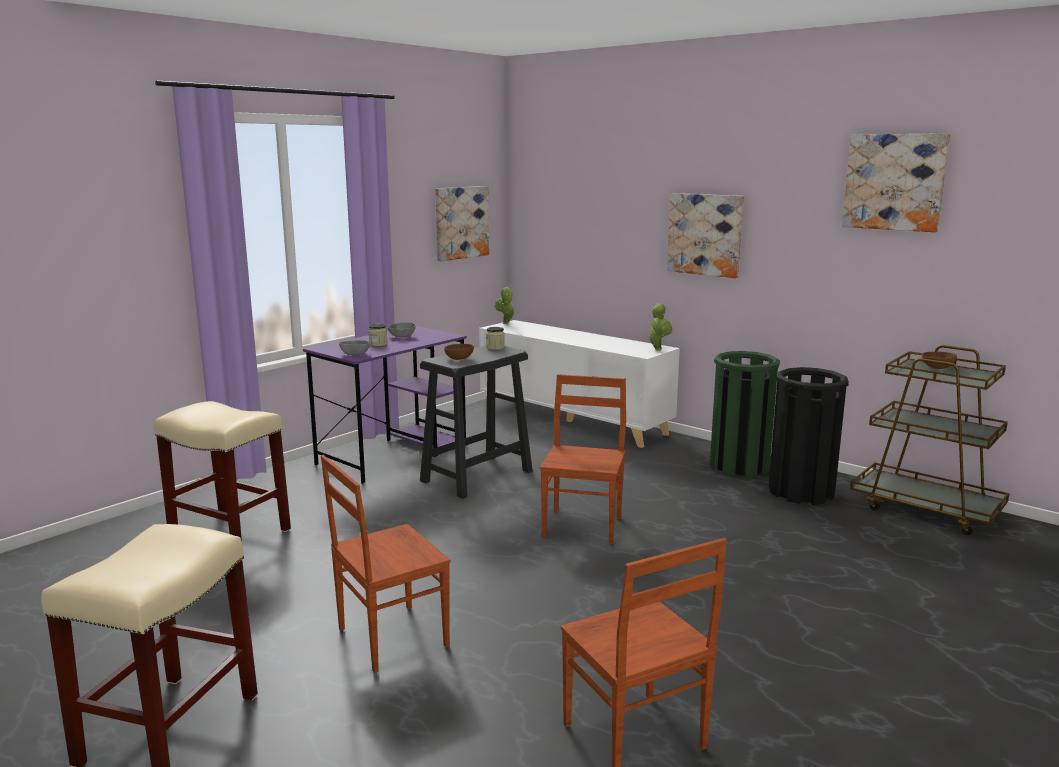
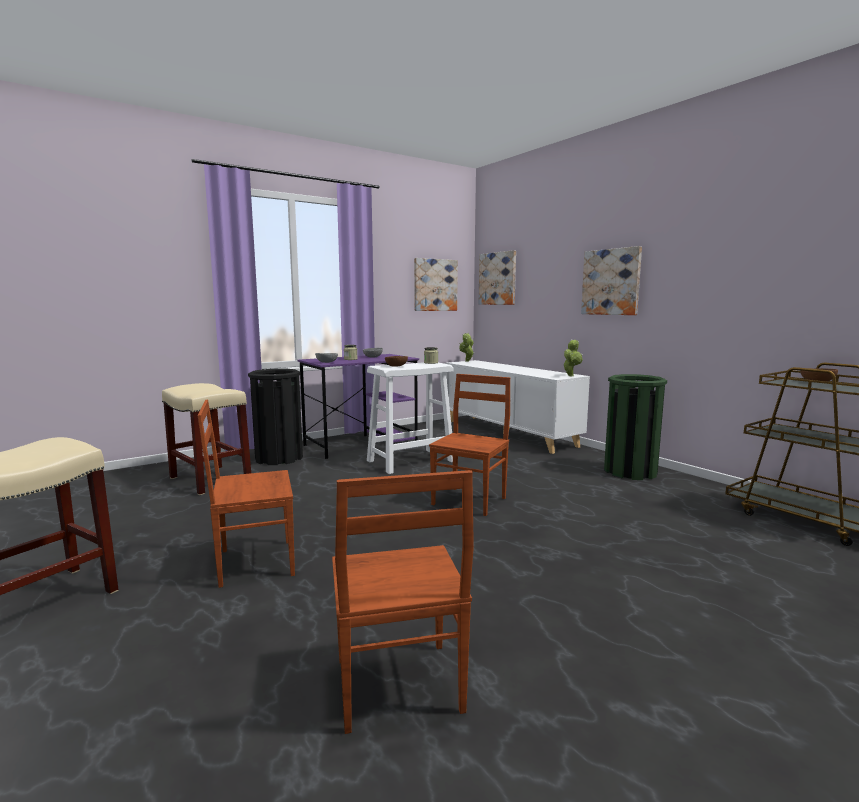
camera: 15 degrees right, 5 degrees down
black stool [420,345,533,499] -> white stool [367,362,453,474]
black trash can [768,367,849,505] -> black trash can moved to [248,369,303,465]
picture [842,133,950,232] -> picture moved to [479,250,516,305]

